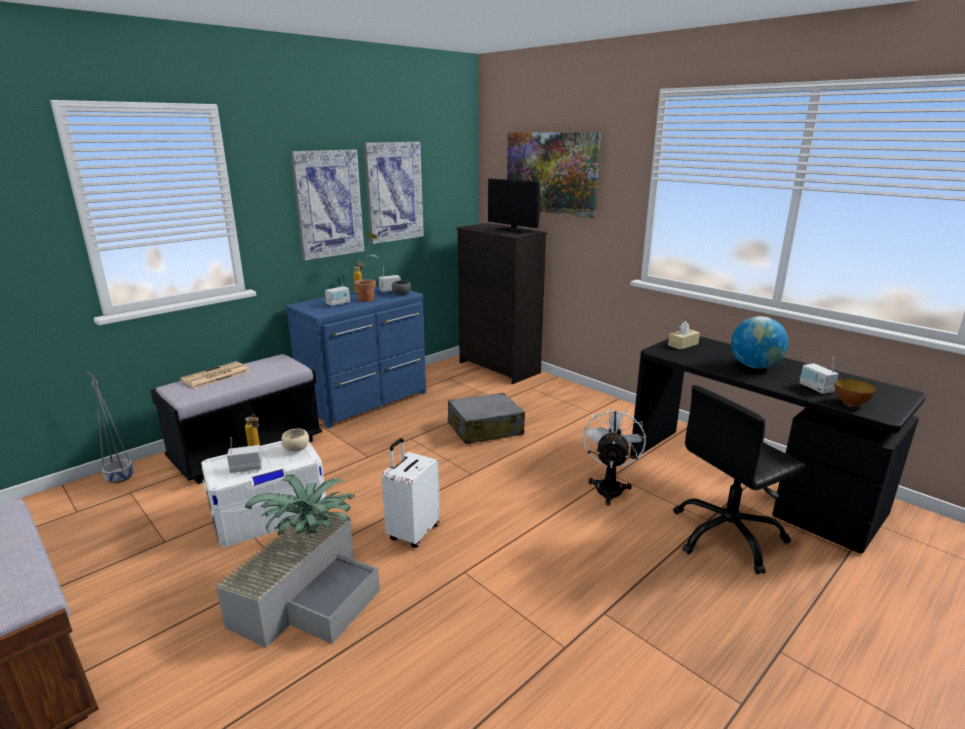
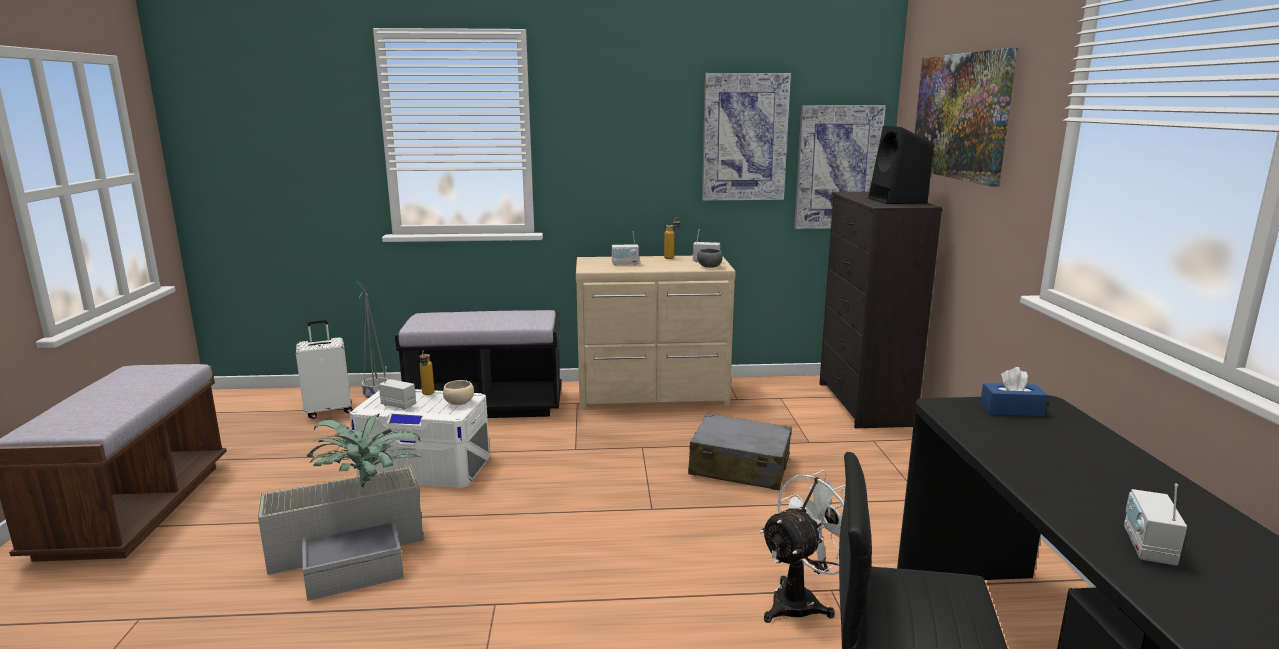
camera: 40 degrees right, 5 degrees down
newspaper [180,362,250,389] -> none
blue dresser [286,286,426,429] -> beige dresser [576,256,736,410]
picture [290,149,364,260] -> picture moved to [794,105,886,229]
potted plant [354,232,381,302] -> none
white suitcase [381,438,440,548] -> white suitcase moved to [296,320,353,419]
monitor [488,178,541,233] -> black speaker [868,126,934,204]
beige tissue box [668,321,700,350] -> blue tissue box [980,367,1048,416]
globe [731,316,788,369] -> none
bowl [835,379,876,406] -> none

